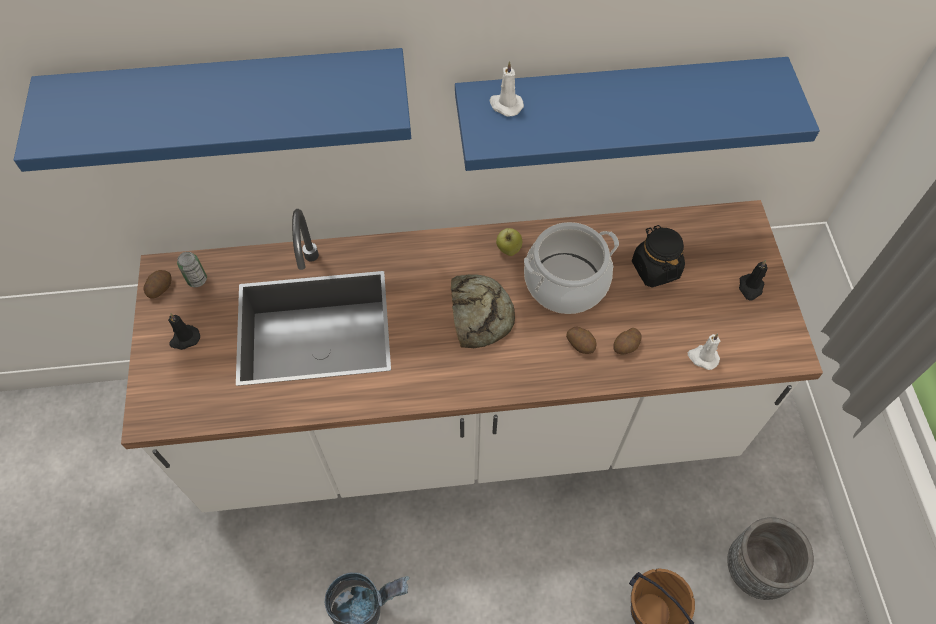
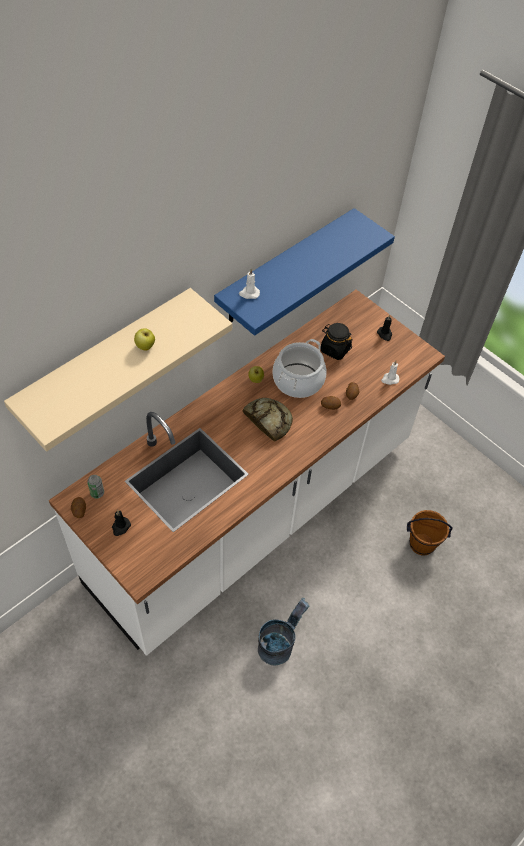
camera: 40 degrees left, 5 degrees down
blue shelf [14,48,411,172] -> beige shelf [4,288,232,452]
grey planter [727,517,814,600] -> none
none -> apple [134,328,155,350]

